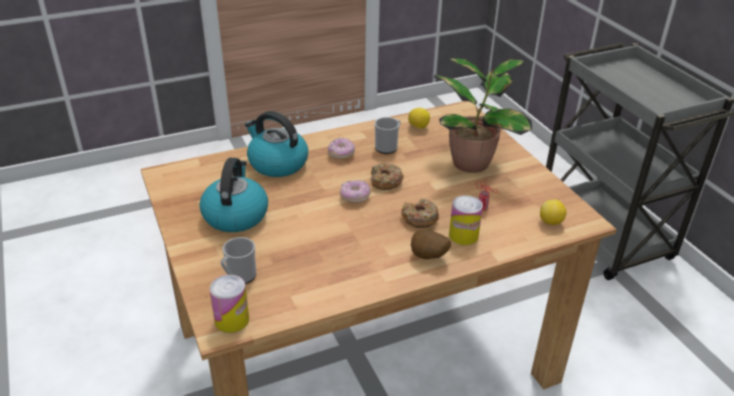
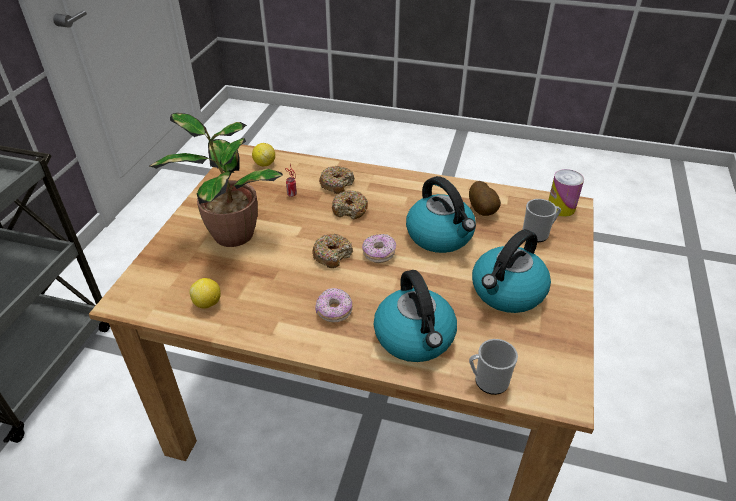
camera: 140 degrees left, 5 degrees up
mug [374,117,400,154] -> mug moved to [469,339,518,395]
potato [411,229,451,259] -> potato moved to [469,181,501,216]
can [449,195,483,245] -> donut [319,166,355,194]
none -> kettle [406,176,476,253]

